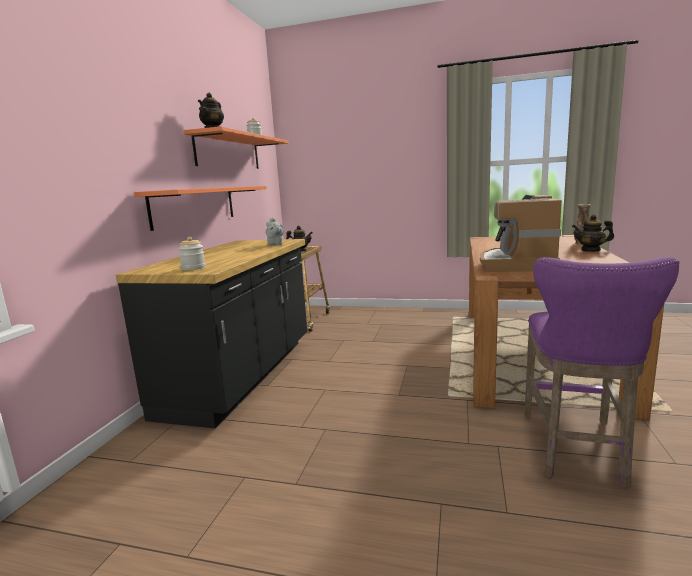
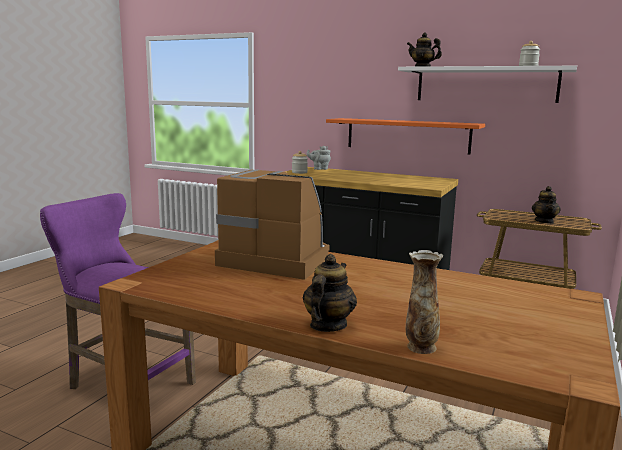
camera: 100 degrees right, 0 degrees up
orange shelf [183,126,288,169] -> white shelf [398,66,577,103]
grey teapot [265,217,284,245] -> grey teapot moved to [306,146,331,170]

